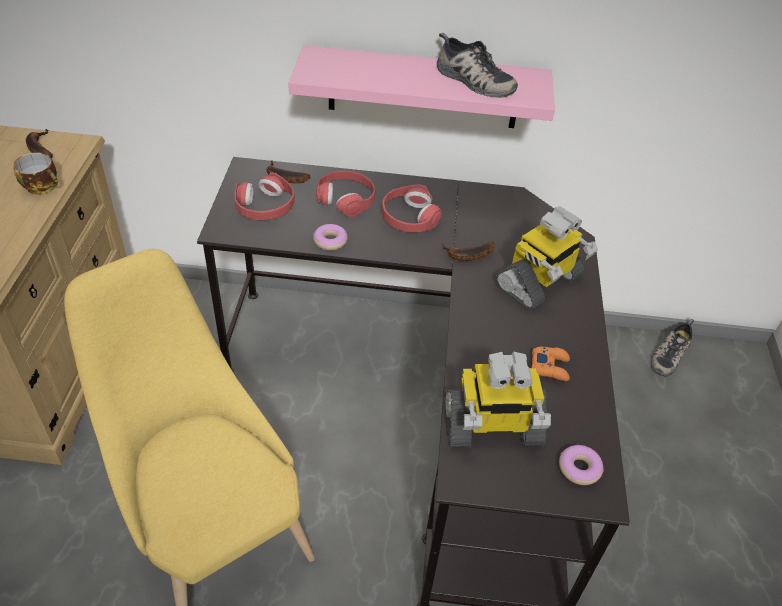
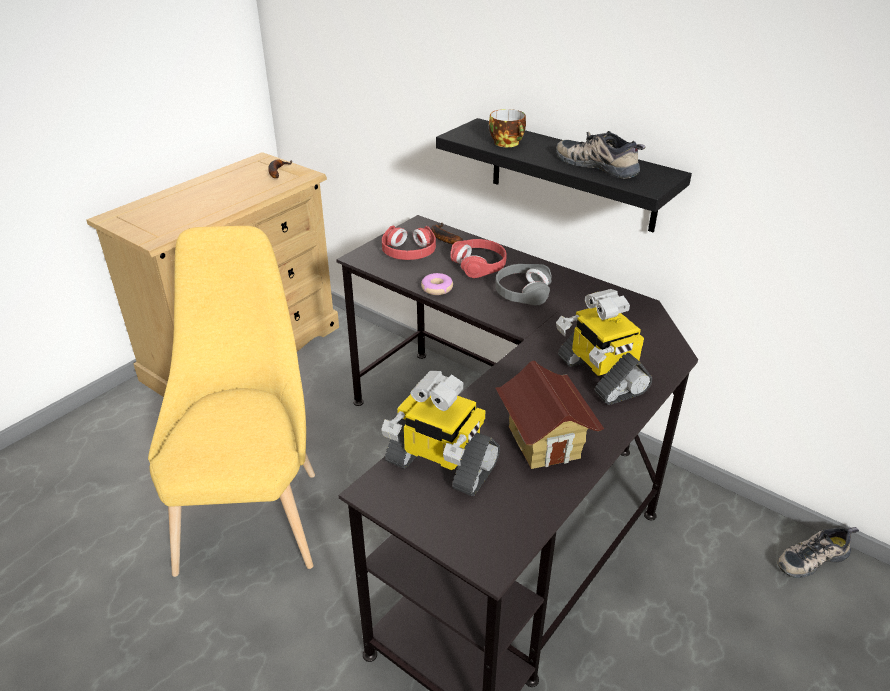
camera: 35 degrees right, 10 degrees down
cup [13,153,58,195] -> cup moved to [489,109,526,147]
pink shelf [288,45,555,128] -> black shelf [436,118,692,232]
red headphones [382,184,442,233] -> grey headphones [495,264,552,305]
shoe [437,33,518,98] -> shoe turned 150 degrees clockwise [556,131,646,179]
banana [442,242,495,261] -> none
toy robot [496,206,598,310] -> toy robot turned 75 degrees clockwise [556,289,652,405]
orange game controller [531,347,570,381] -> toy house [496,361,604,469]
donut [559,445,604,485] -> none

